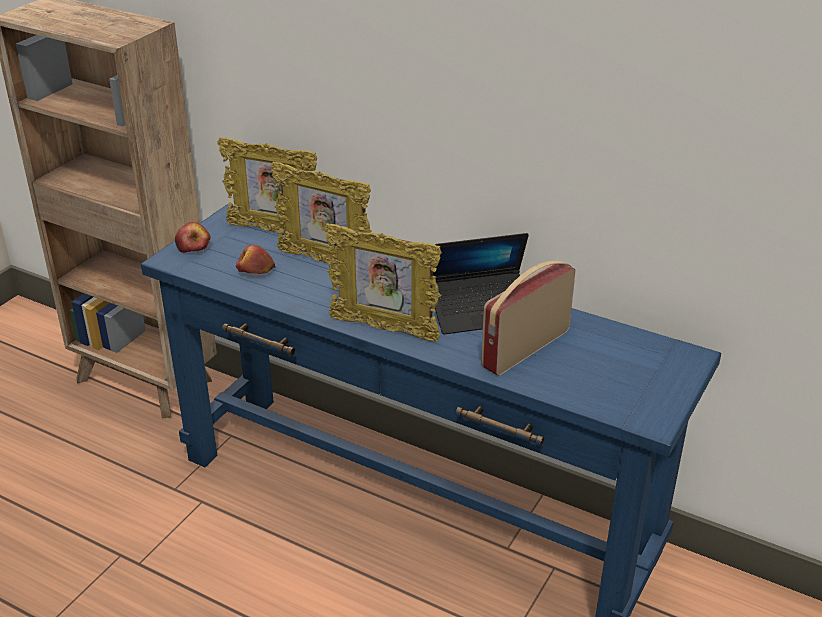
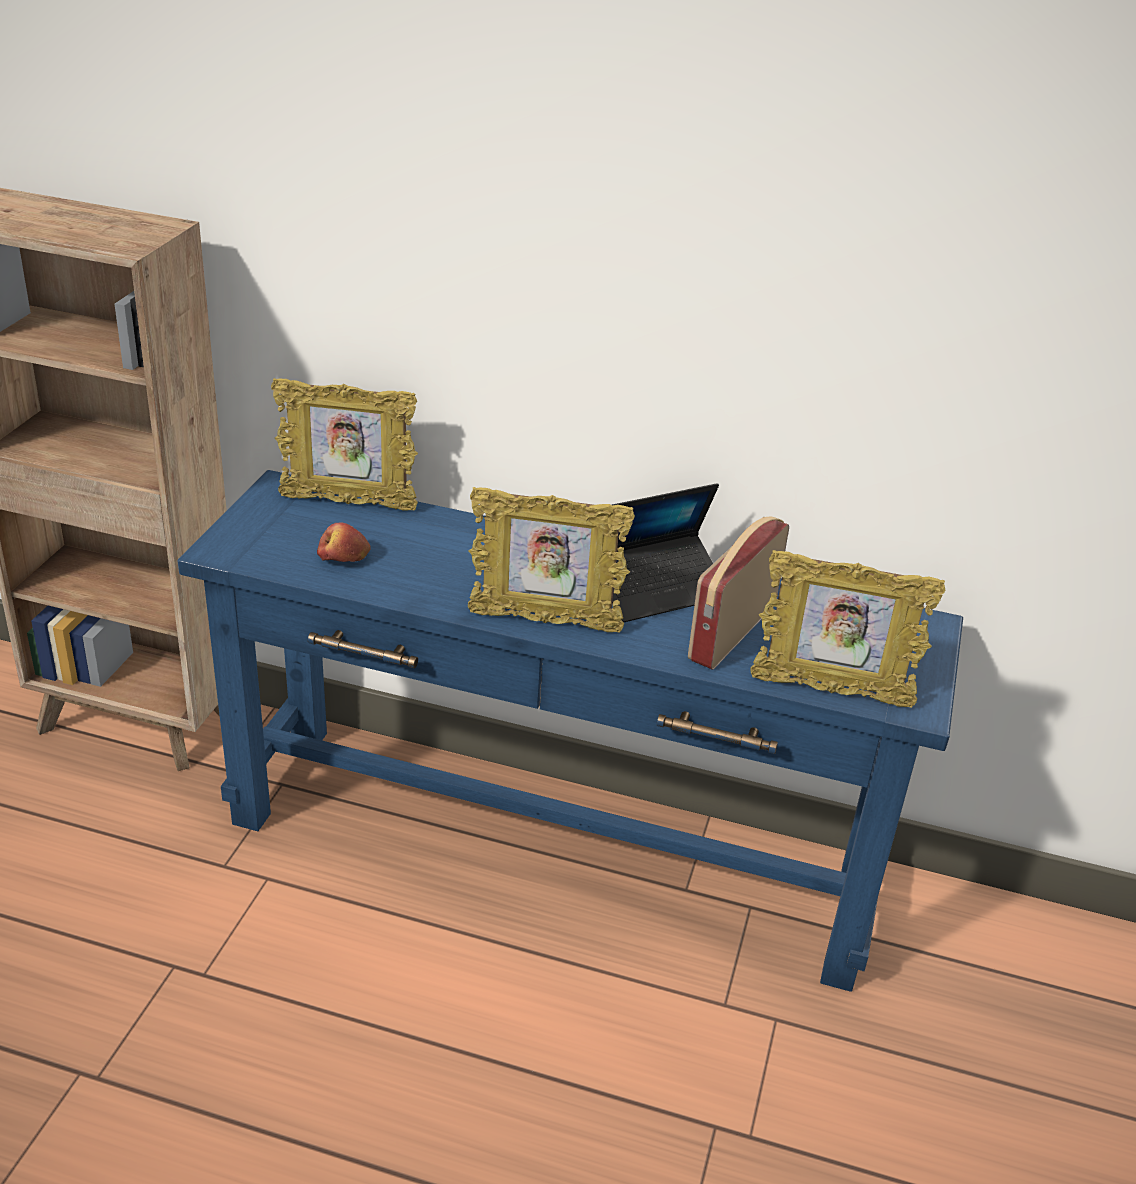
camera: 15 degrees left, 0 degrees up
apple [175,222,211,253] -> none
picture frame [271,162,372,264] -> picture frame moved to [750,550,945,708]

